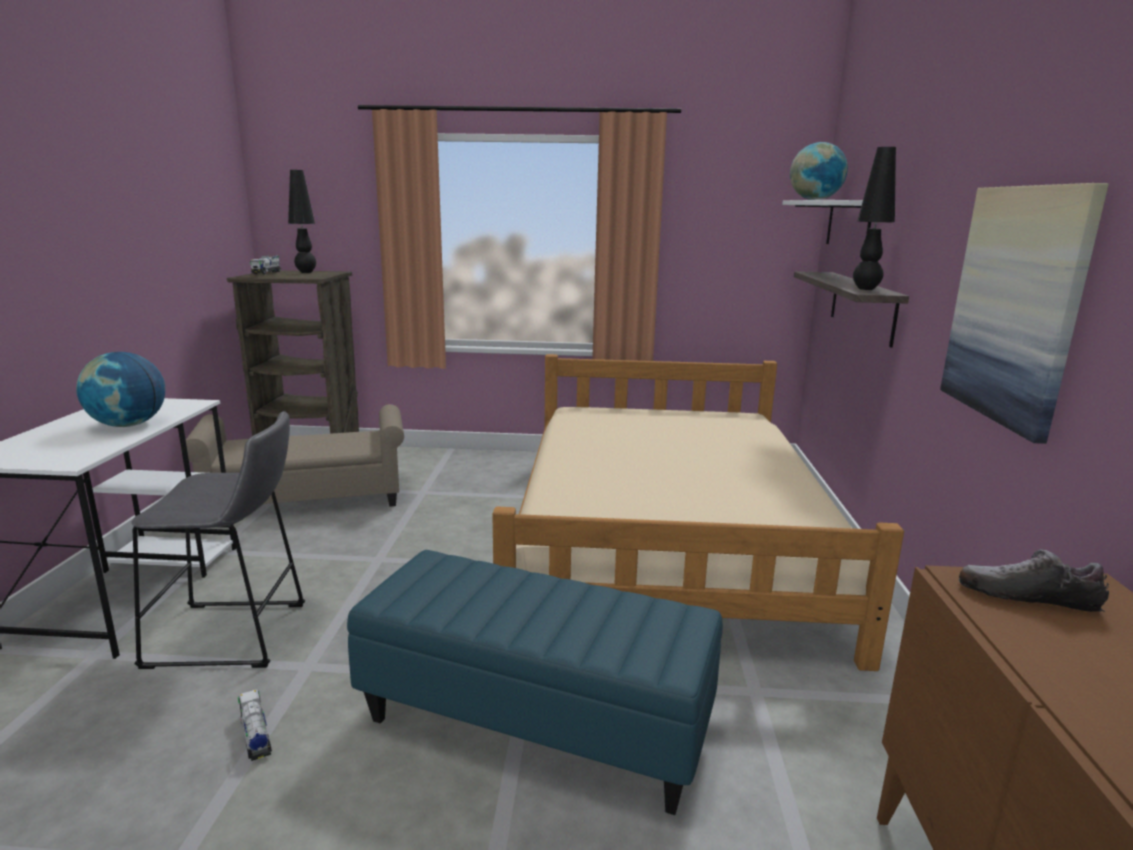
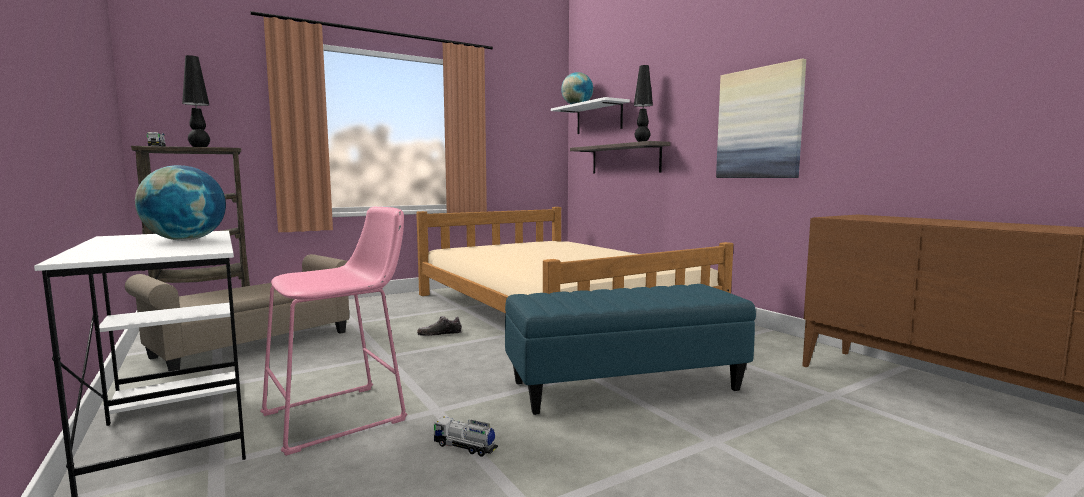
camera: 35 degrees left, 10 degrees down
grey stool [131,411,305,669] -> pink stool [260,207,407,456]
shoe [959,549,1109,613] -> shoe moved to [417,316,462,336]

